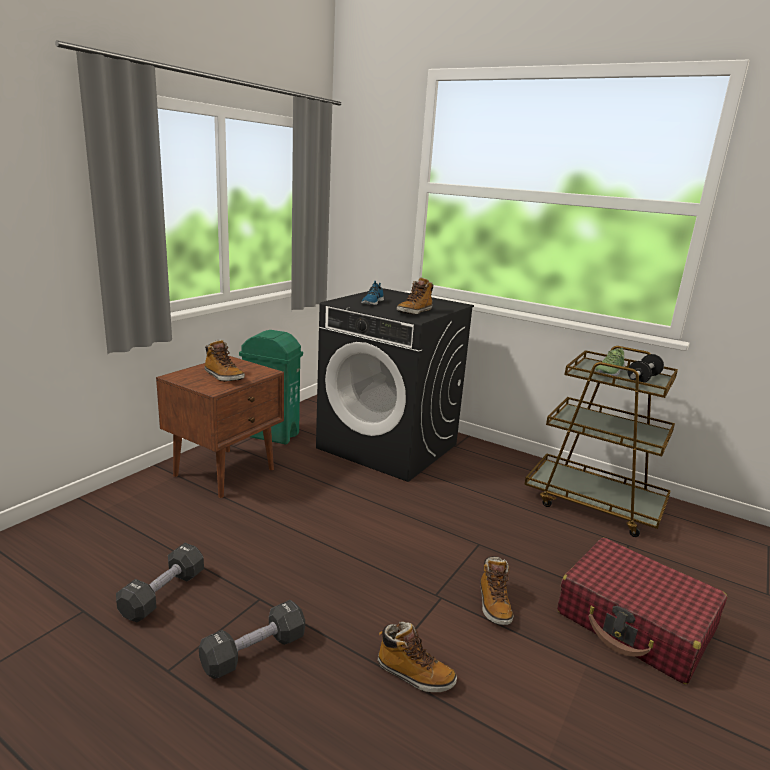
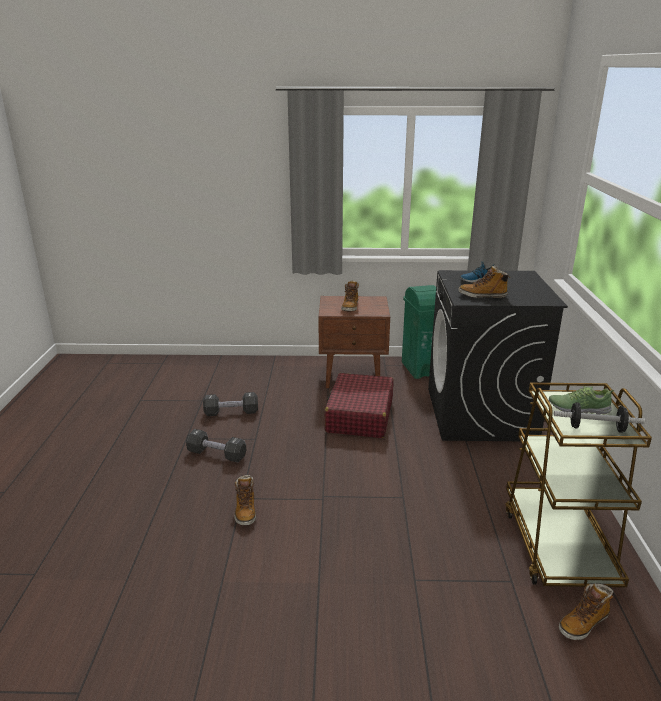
camera: 60 degrees right, 5 degrees up
boot [480,556,513,625] -> boot moved to [559,583,614,640]
red suitcase [557,538,727,684] -> red suitcase moved to [325,373,393,438]

